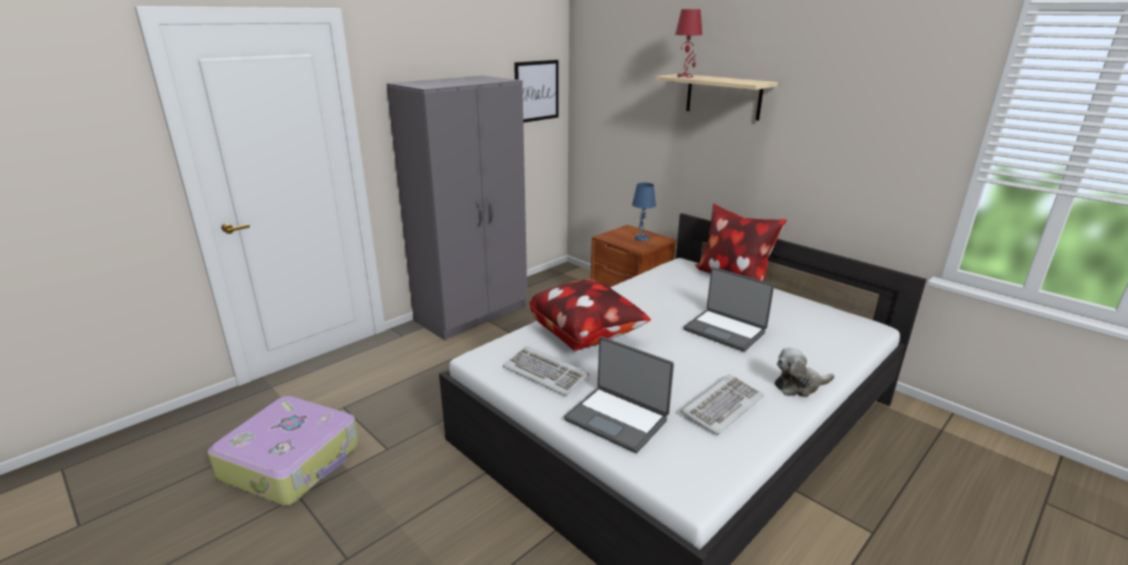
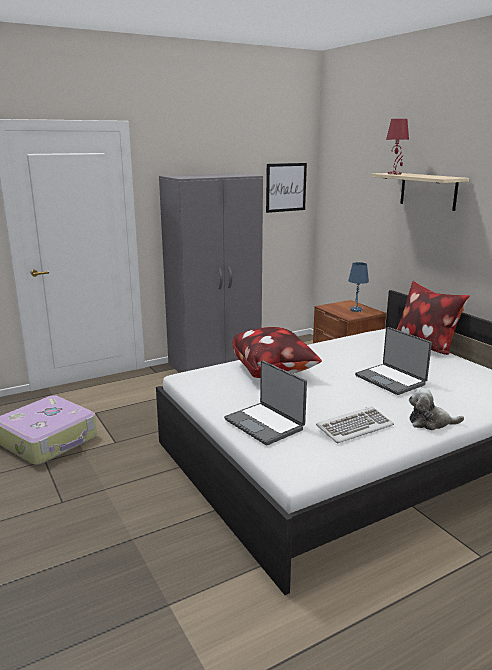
camera: 15 degrees right, 5 degrees down
keyboard [503,346,590,396] -> none

